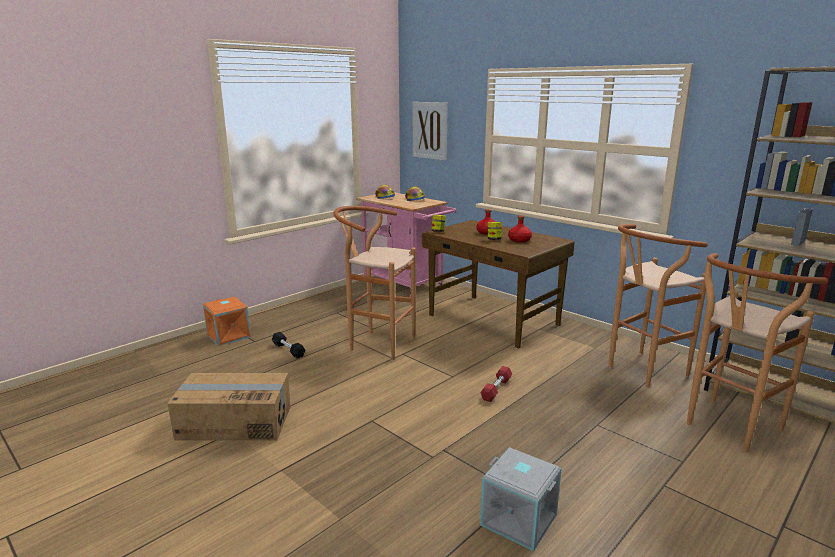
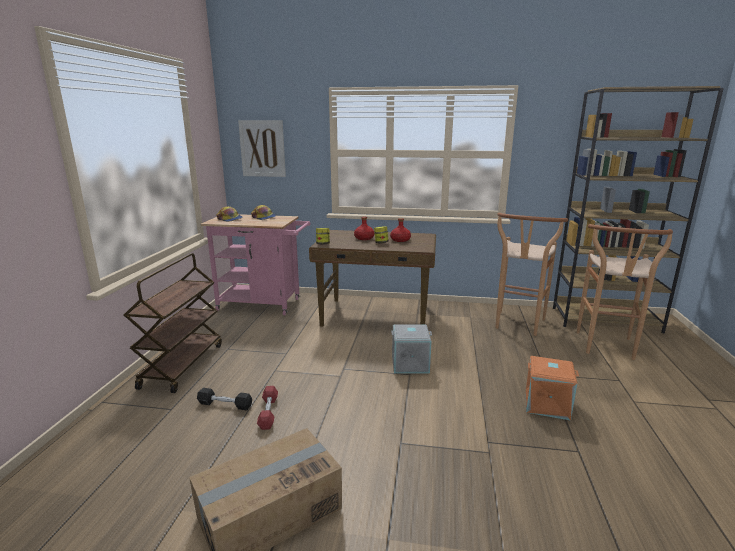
camera: 35 degrees left, 0 degrees up
orange storage box [203,297,251,346] -> orange storage box moved to [526,356,579,421]
brown stool [333,206,416,360] -> none
red dumbbell [480,366,512,402] -> red dumbbell moved to [257,386,278,430]
grey storage box [480,447,562,551] -> grey storage box moved to [391,325,432,373]
none -> brown cart [124,253,222,393]

